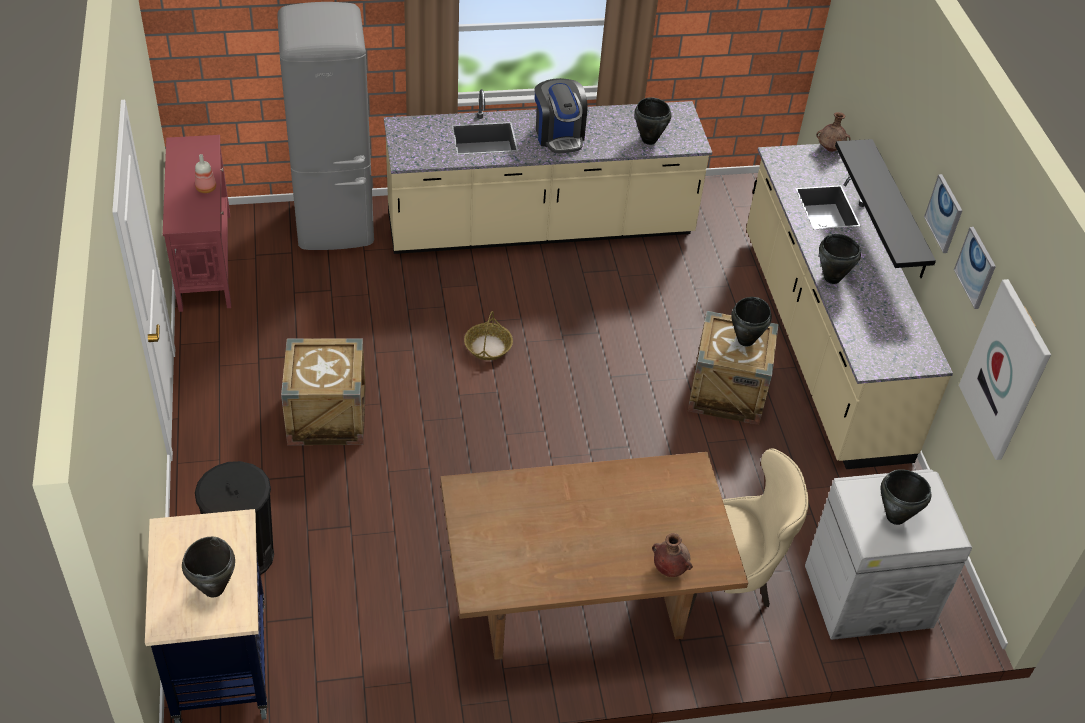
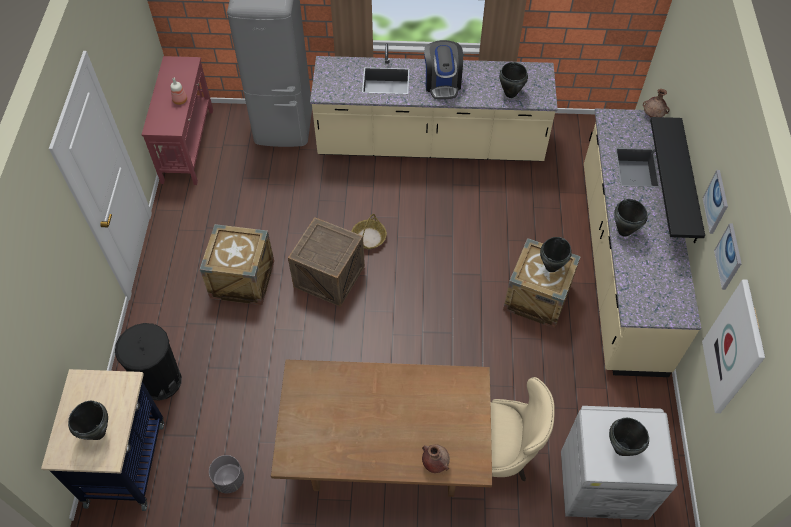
camera: 15 degrees right, 10 degrees up
none -> grey planter [209,455,244,493]
none -> crate [288,217,365,307]

